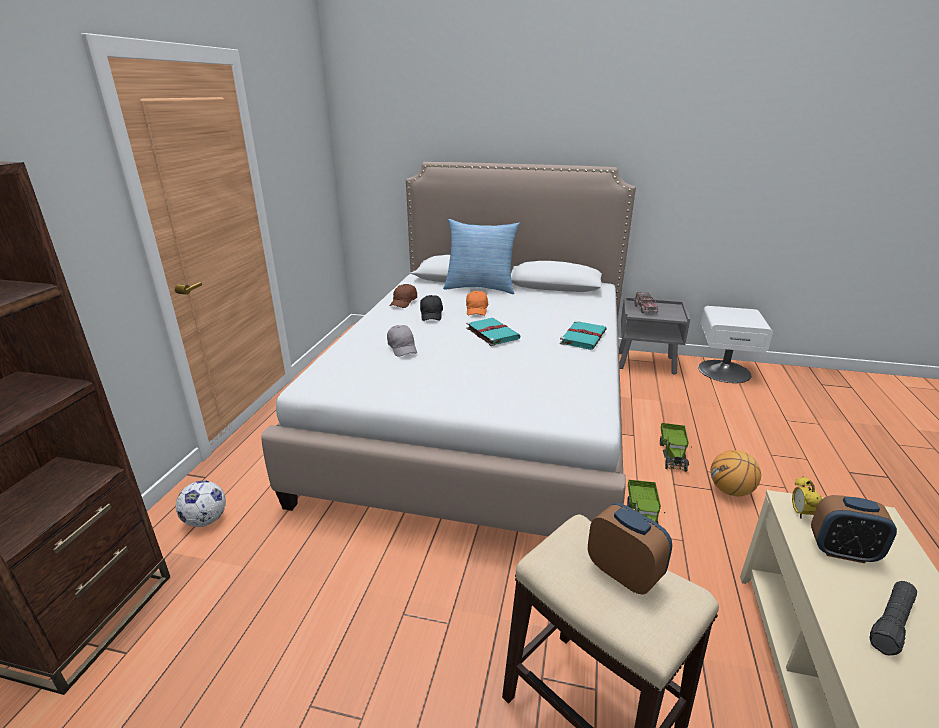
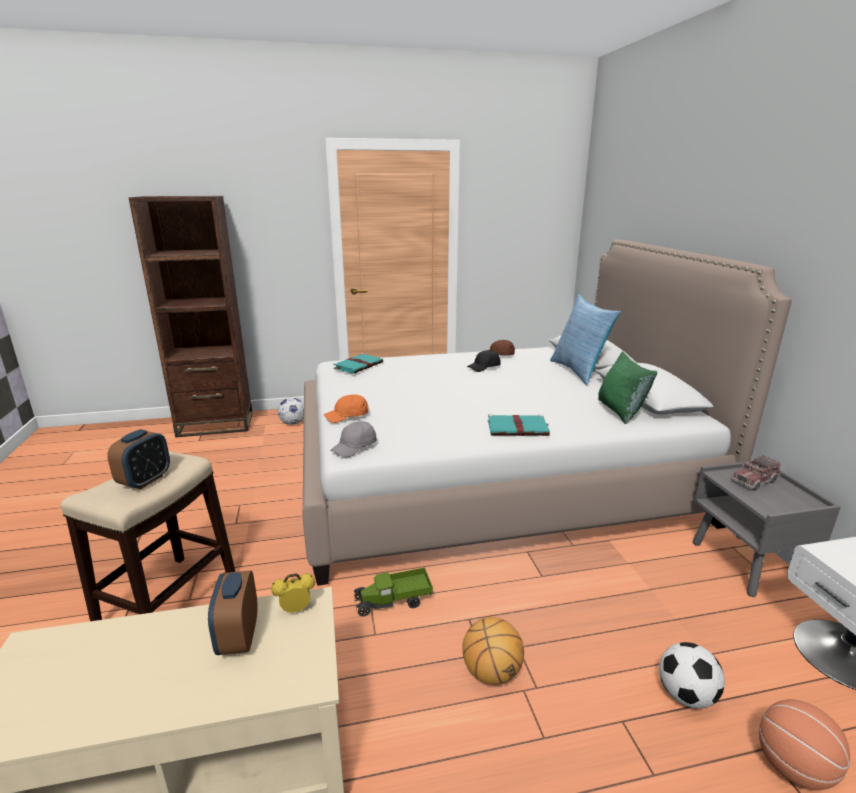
camera: 65 degrees right, 5 degrees down
grey cap [387,325,417,357] -> grey cap moved to [330,421,377,457]
orange cap [466,291,488,316] -> orange cap moved to [323,394,369,423]
turquoise book [466,318,521,346] -> turquoise book moved to [333,353,383,374]
toy truck [660,423,692,472] -> none
black flashlight [869,581,917,656] -> none
none -> green pillow [598,351,657,424]
none -> football [659,642,725,709]
none -> basketball [759,699,850,790]

